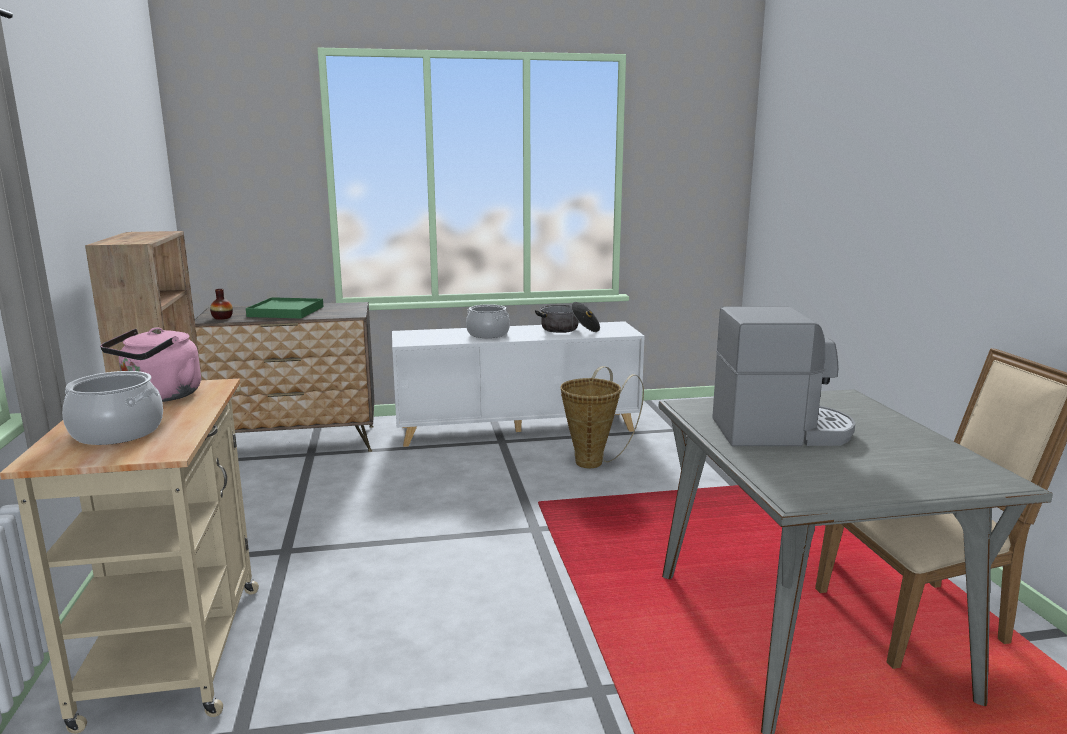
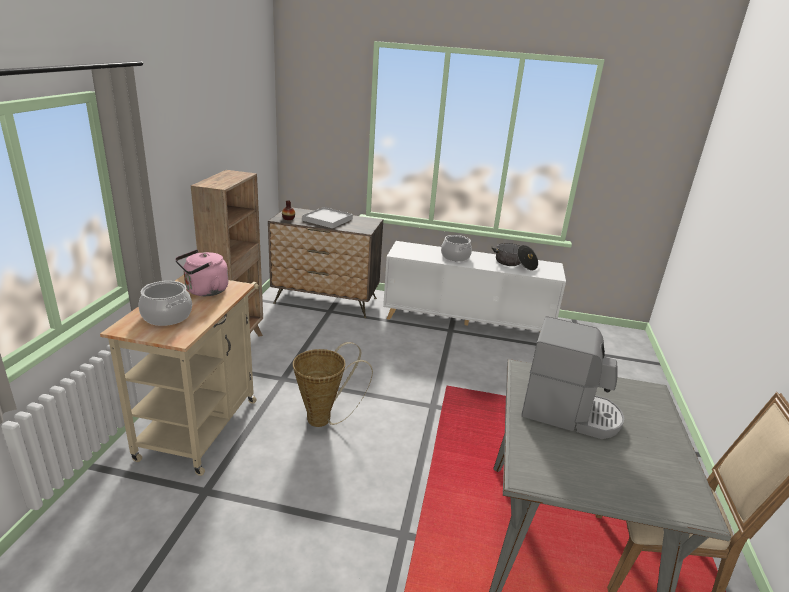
camera: 20 degrees right, 10 degrees up
green tray [246,297,324,319] -> white tray [302,207,353,228]
basket [560,366,644,468] -> basket moved to [293,342,373,427]

